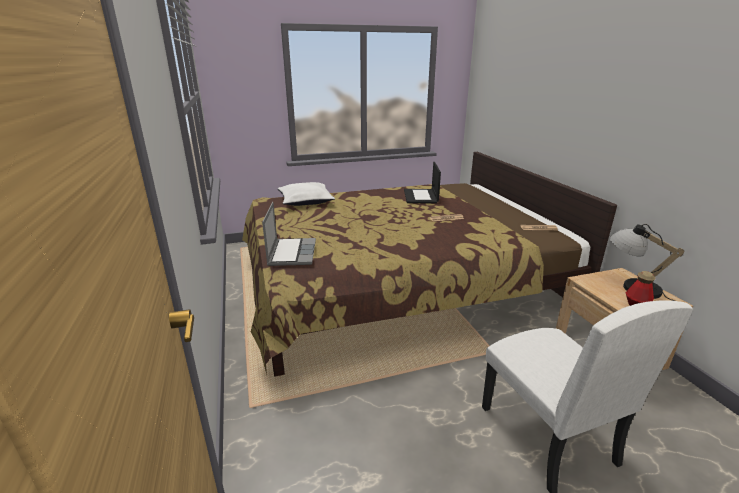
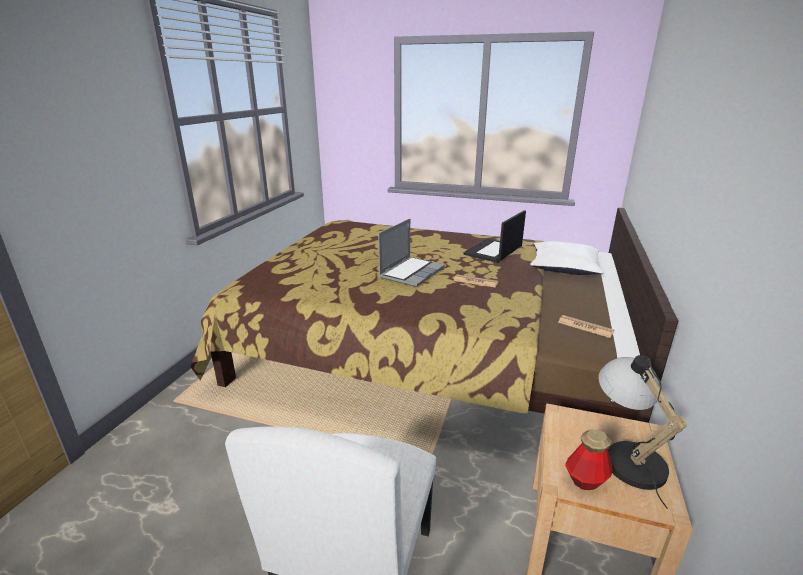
camera: 35 degrees right, 0 degrees up
laptop [262,202,316,266] -> laptop moved to [378,219,445,287]
white pillow [277,182,335,206] -> white pillow moved to [530,241,604,275]

